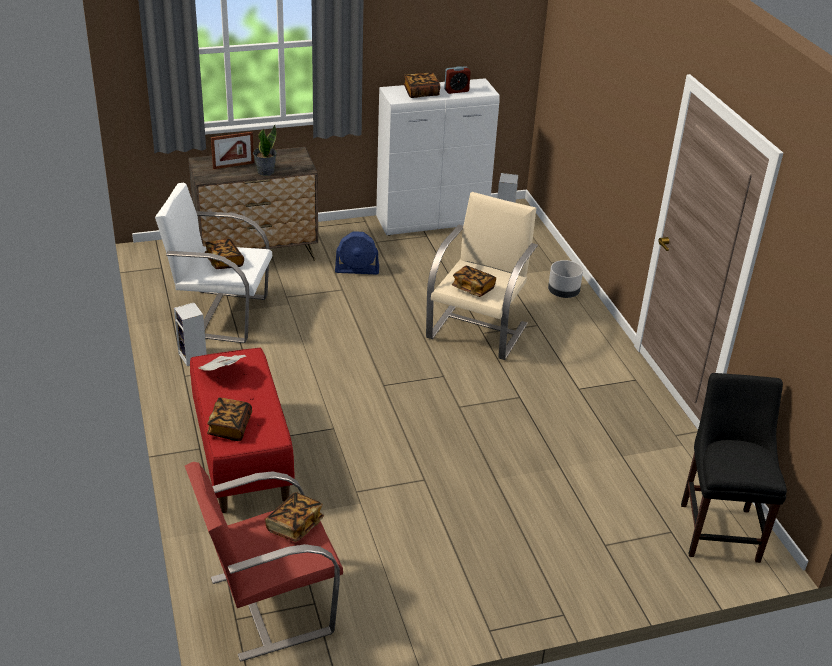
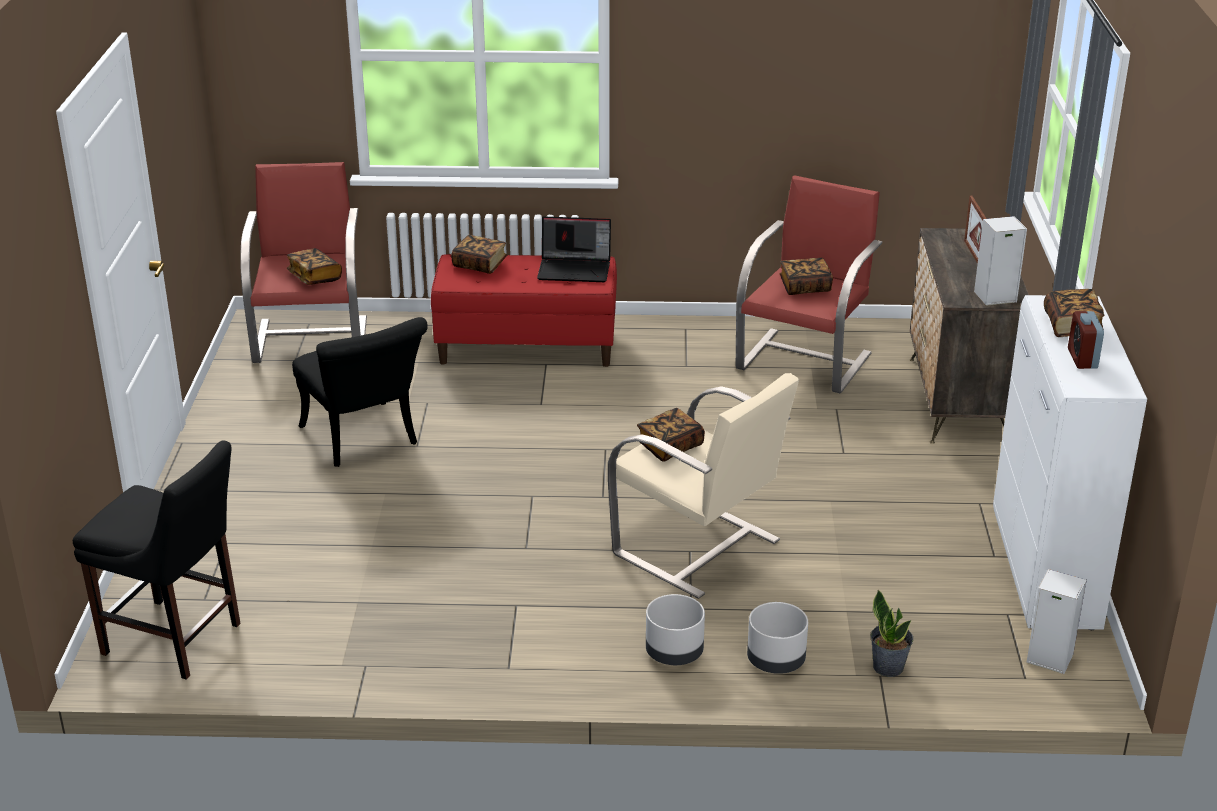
camera: 110 degrees right, 5 degrees down
white armchair [155,183,272,343] -> red armchair [736,175,882,394]
speaker [174,302,207,366] -> speaker moved to [974,216,1027,306]
newspaper [198,355,246,371] -> laptop [537,216,611,282]
potted plant [253,125,277,176] -> potted plant moved to [870,590,913,677]
blue fan [335,231,379,274] -> none
none -> black chair [292,317,427,467]
none -> grey planter [646,594,705,665]

